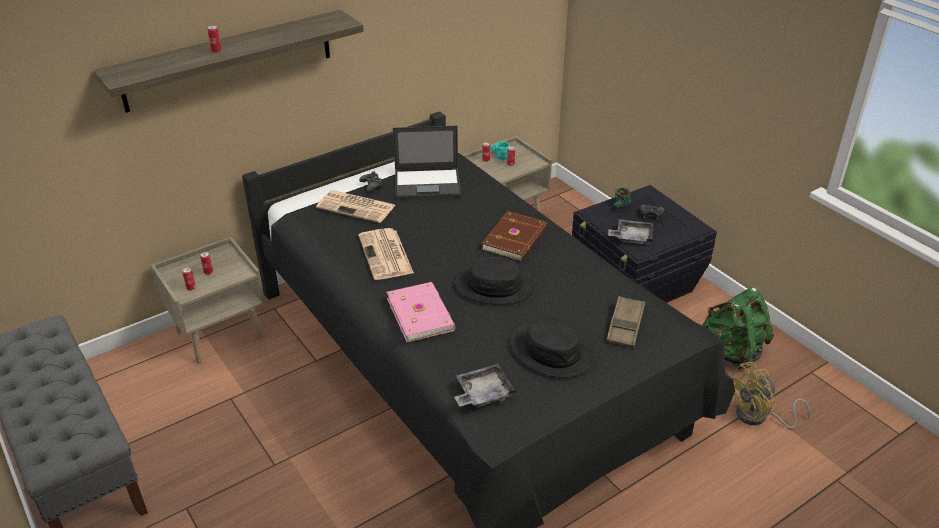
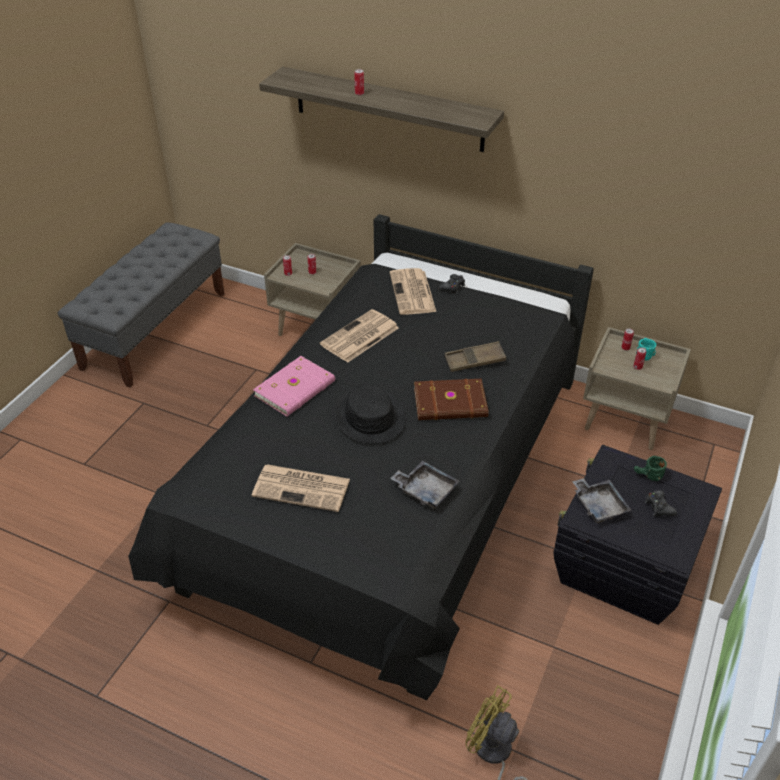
camera: 60 degrees right, 5 degrees up
laptop [393,126,461,199] -> none
grey tray [454,364,516,408] -> grey tray moved to [390,460,460,509]
black hat [510,318,595,378] -> newspaper [252,464,350,512]
brown tray [606,296,645,348] -> brown tray moved to [444,341,506,372]
green backpack [702,287,774,370] -> none

